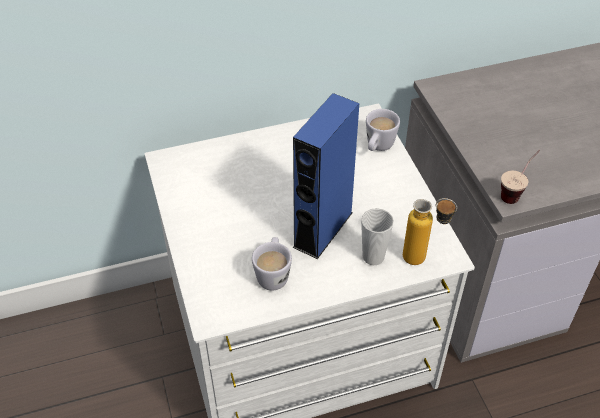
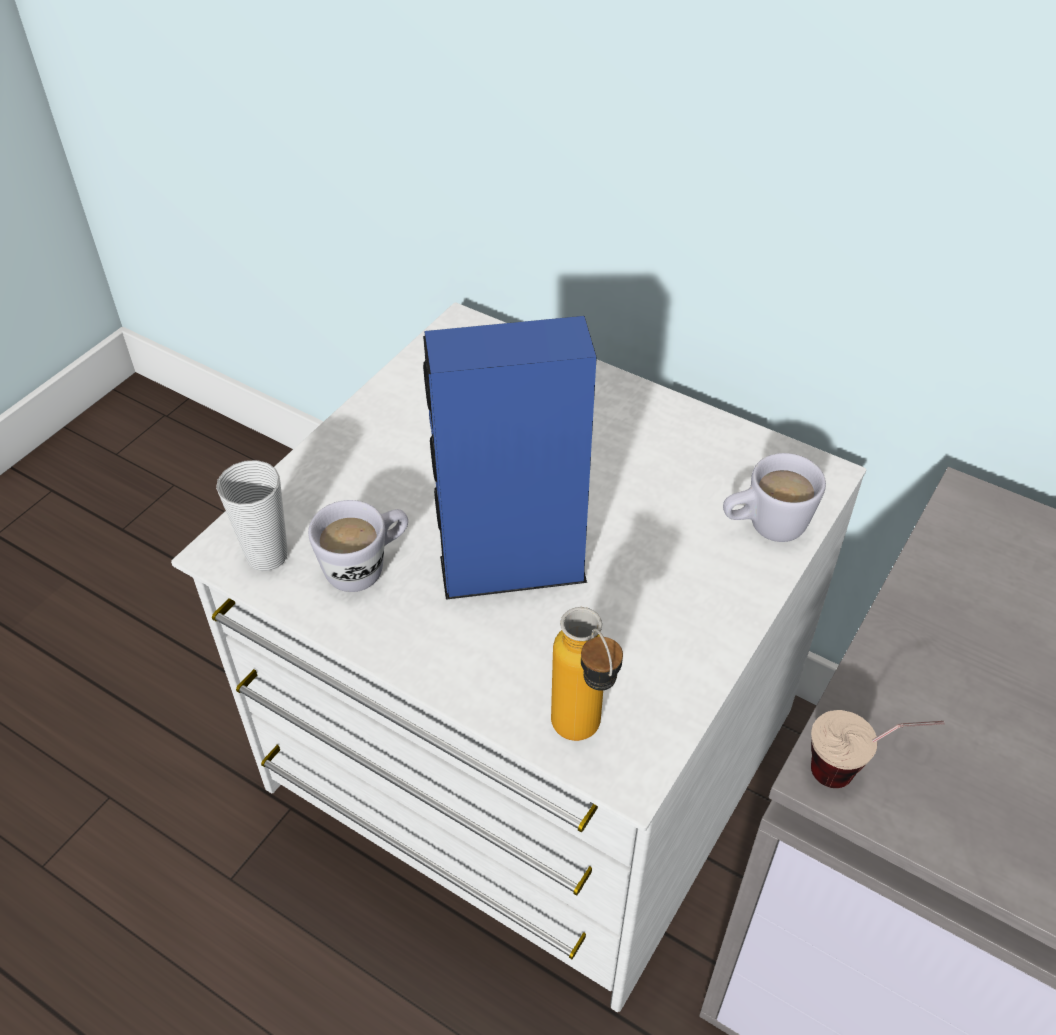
camera: 50 degrees right, 0 degrees up
cup [361,208,394,265] -> cup moved to [216,460,288,571]

